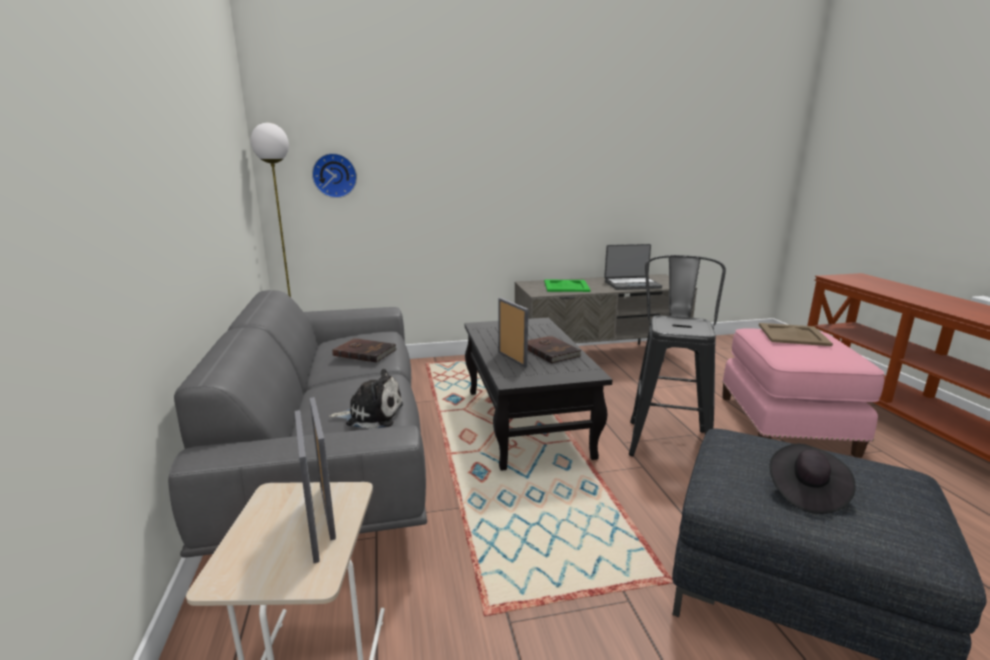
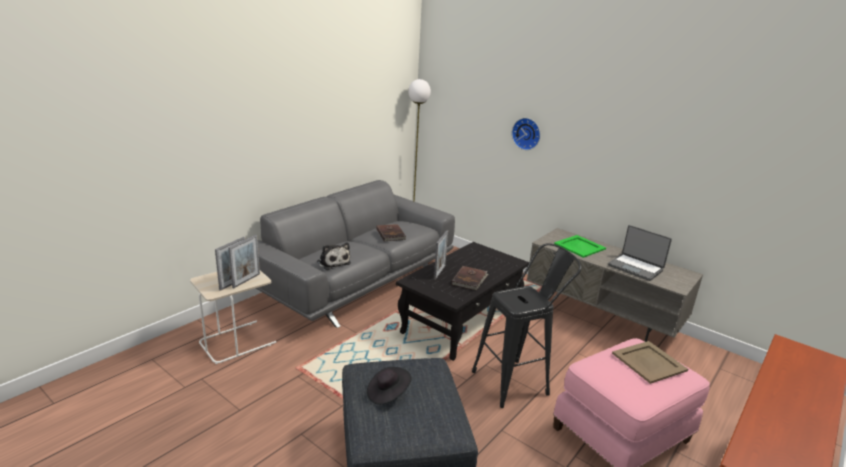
camera: 50 degrees right, 5 degrees up
wall clock [312,153,357,198] -> wall clock moved to [512,118,540,150]

